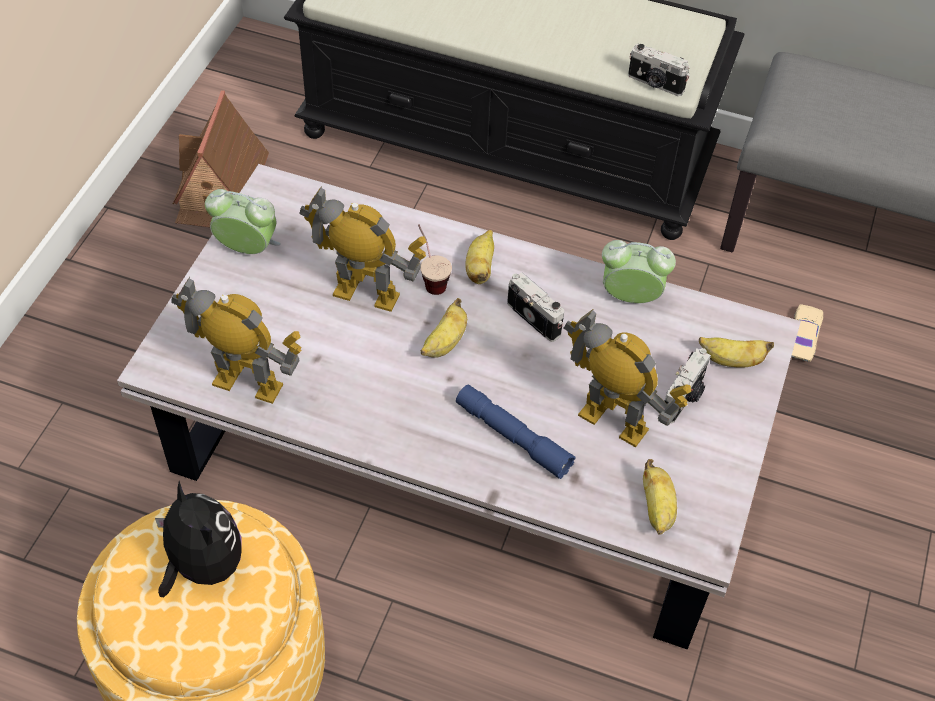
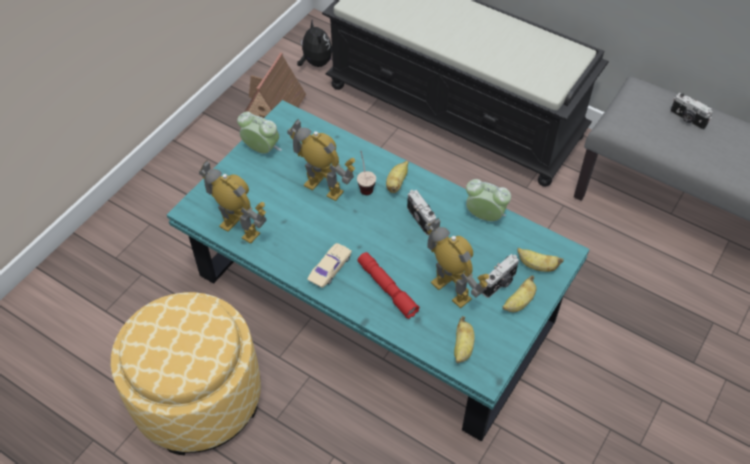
camera: 15 degrees right, 0 degrees up
white coffee table [117,164,801,650] -> turquoise coffee table [167,100,590,442]
plush toy [155,481,241,597] -> plush toy moved to [297,20,332,67]
banana [420,298,467,358] -> banana moved to [502,275,536,312]
blue flashlight [456,385,575,479] -> red flashlight [358,252,420,319]
camera [628,44,690,96] -> camera moved to [670,93,712,130]
beige toy car [791,304,823,362] -> beige toy car moved to [307,243,352,288]

